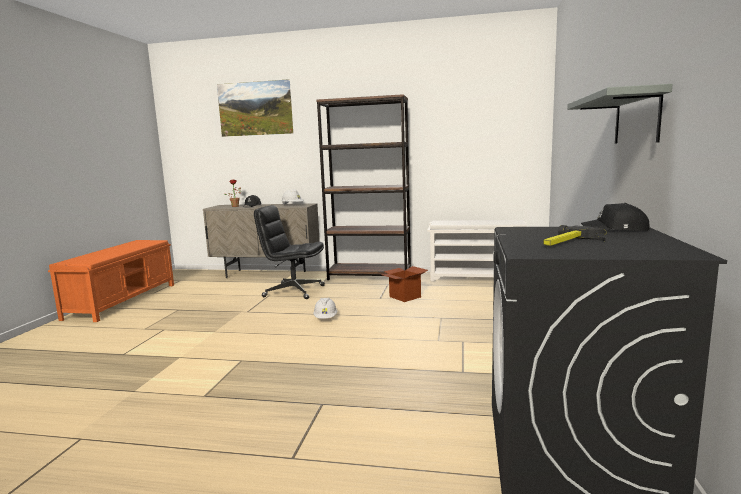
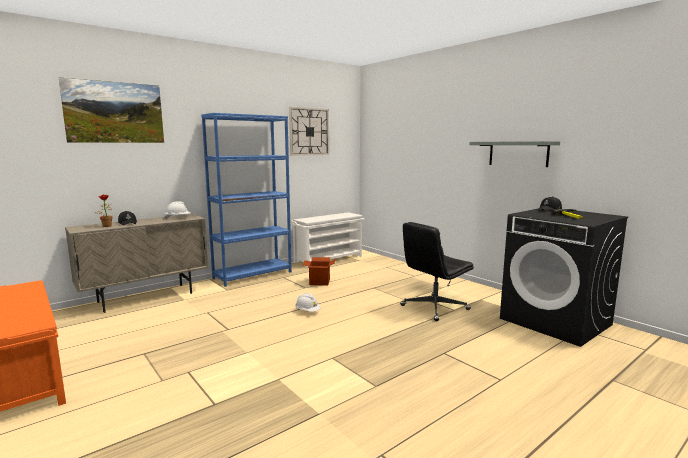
camera: 50 degrees left, 0 degrees up
black office chair [254,205,325,299] -> black office chair moved to [400,222,474,321]
brown bookcase [316,94,411,280] -> blue bookcase [201,113,292,287]
none -> wall clock [289,107,329,156]

